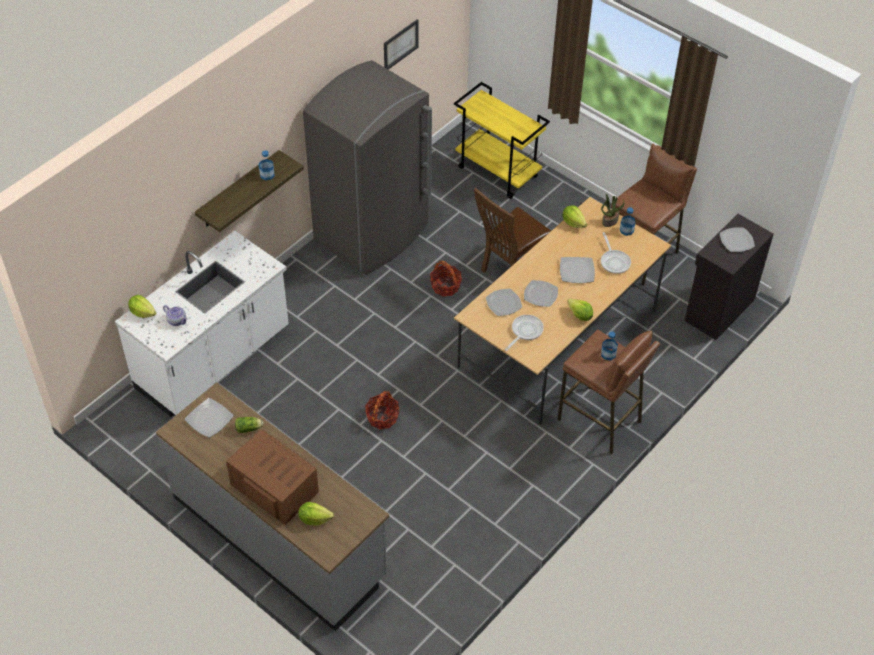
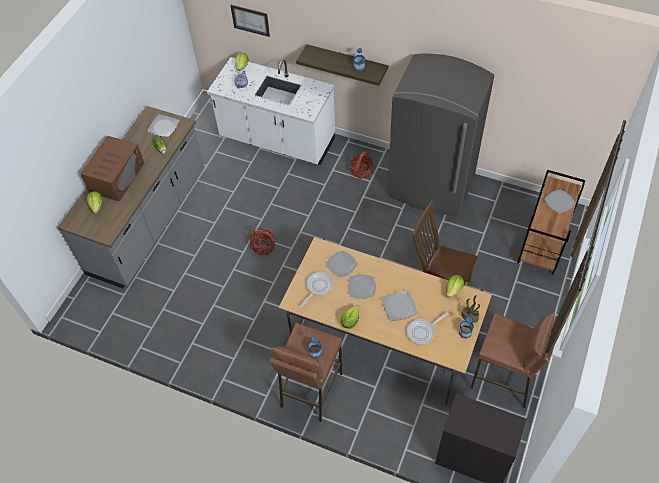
camera: 75 degrees right, 5 degrees up
picture [384,19,418,70] -> picture moved to [230,5,270,37]
basket [430,261,462,296] -> basket moved to [350,151,374,179]
yellow cart [454,82,550,199] -> brown cart [517,170,586,275]
frying pan [505,315,544,351] -> frying pan turned 75 degrees counterclockwise [300,272,333,307]
plate [720,228,755,252] -> plate moved to [544,190,575,213]

